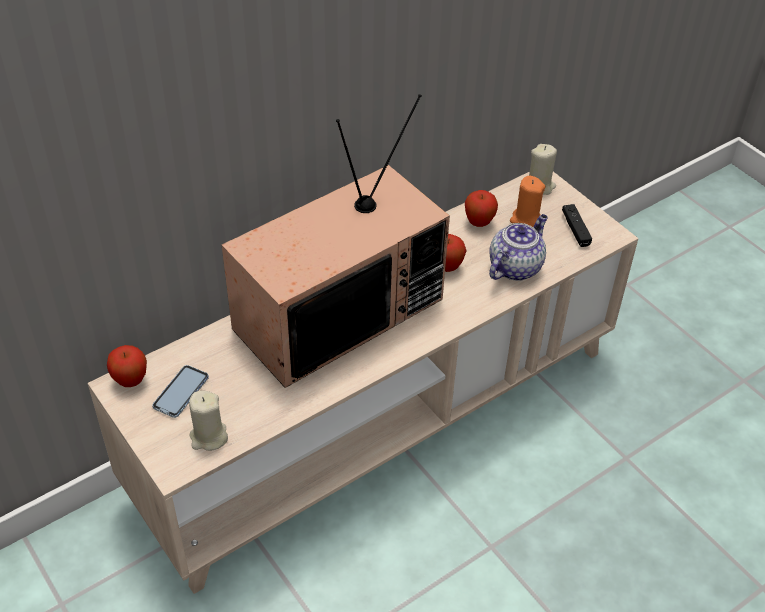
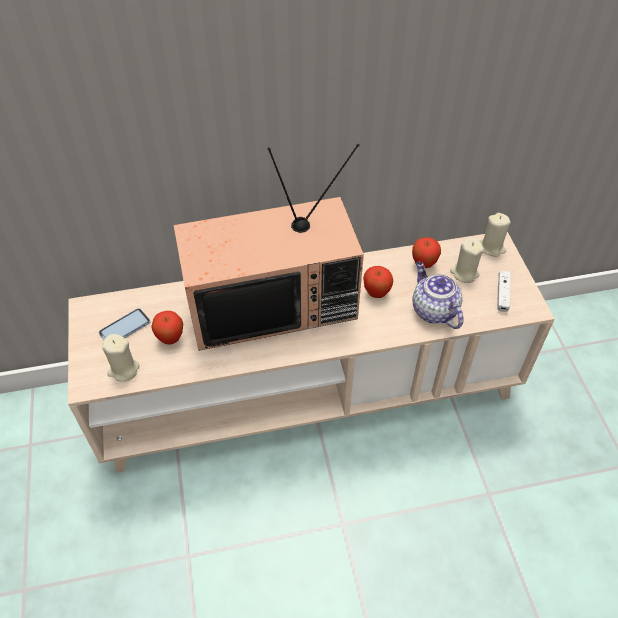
camera: 25 degrees right, 5 degrees up
apple [107,345,147,387] -> apple moved to [151,311,183,345]
teapot [489,214,548,281] -> teapot turned 90 degrees counterclockwise [412,261,464,329]
orange candle [510,175,546,227] -> beige candle [450,237,484,283]
black game controller [562,204,592,247] -> white game controller [497,271,511,312]

